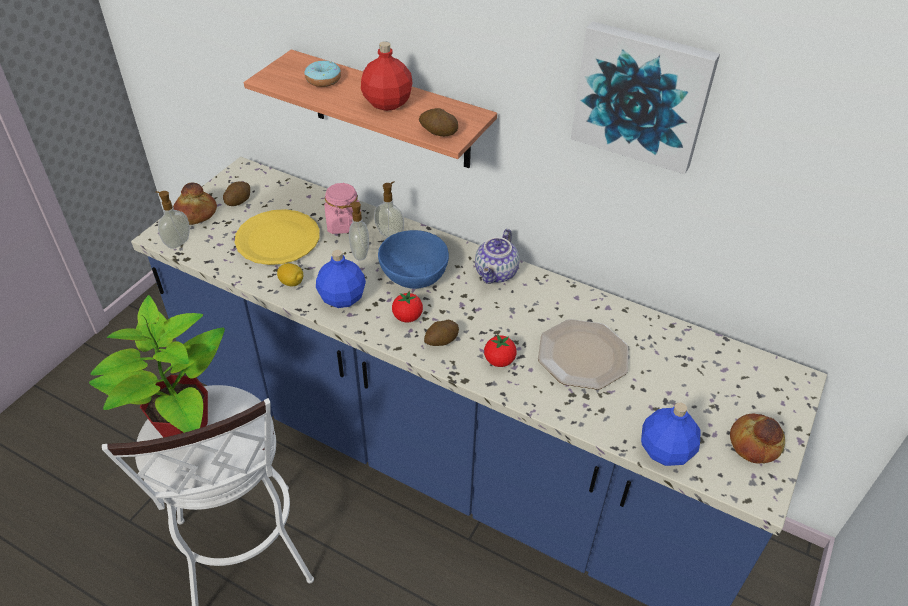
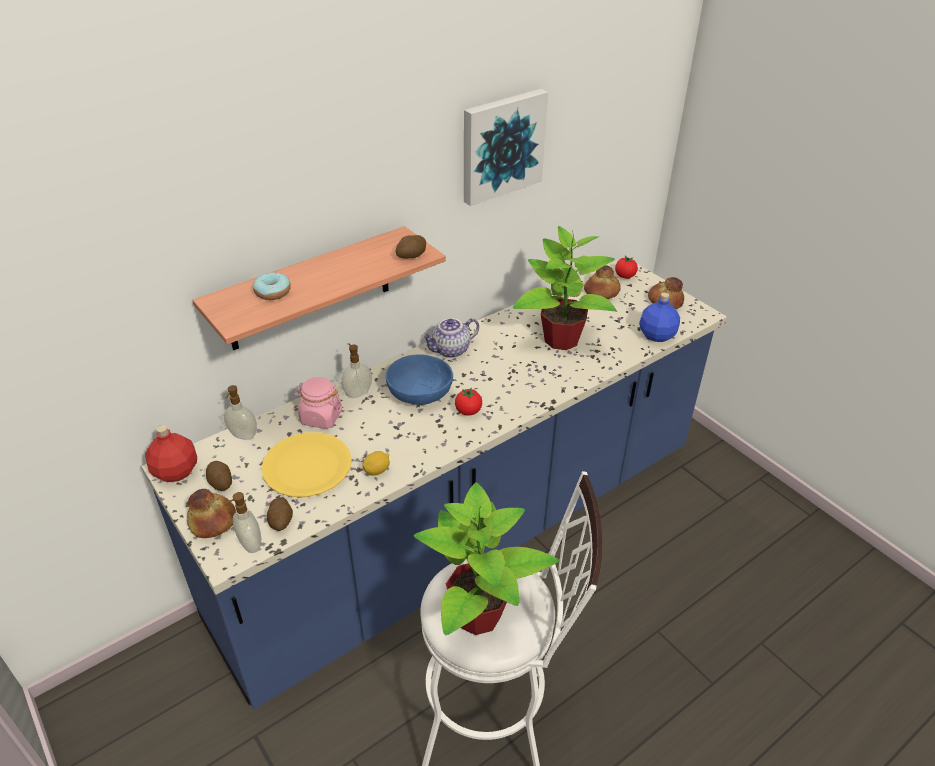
camera: 65 degrees left, 5 degrees down
blue bottle [316,250,366,308] -> none
soap dispenser [344,202,369,260] -> soap dispenser moved to [224,385,257,440]
red bottle [361,41,413,111] -> red bottle moved to [145,425,197,482]
potato [424,320,459,346] -> potato moved to [267,497,293,531]
teapot [475,229,519,284] -> teapot turned 105 degrees clockwise [421,318,479,358]
tomato [484,334,517,367] -> tomato moved to [615,256,638,278]
plate [538,319,629,390] -> potted plant [513,226,616,350]
none -> bread [584,265,621,299]

